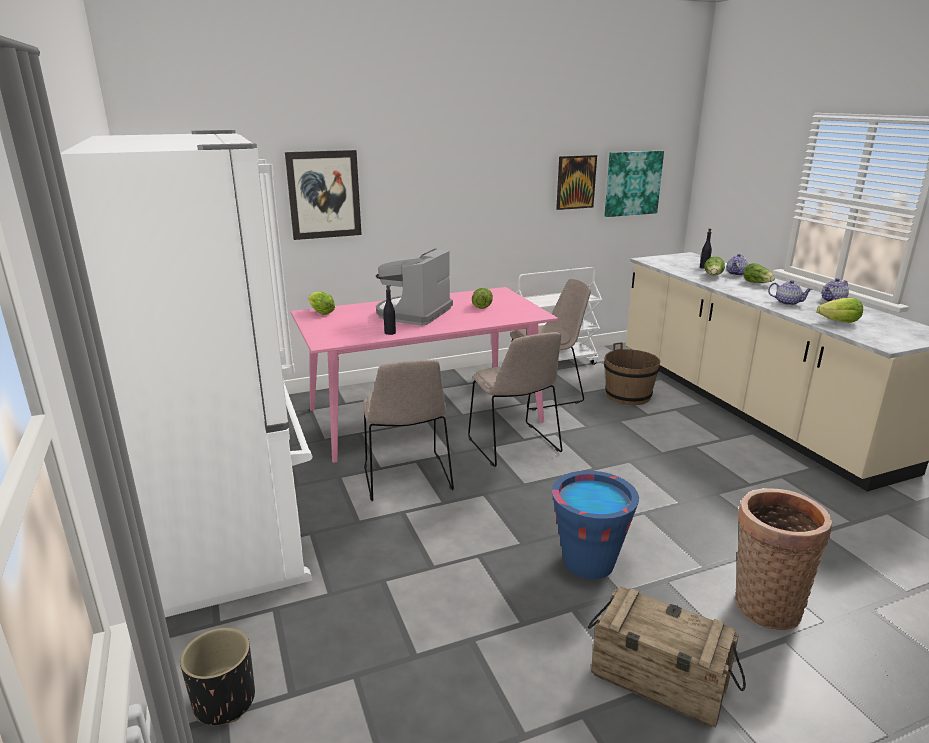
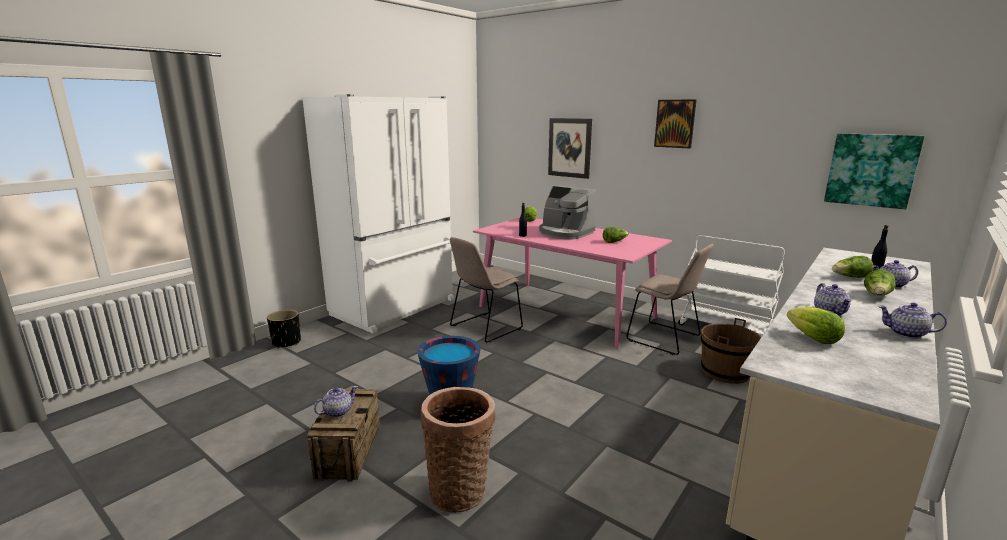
camera: 60 degrees right, 5 degrees down
coffee machine [376,248,453,326] -> coffee machine turned 135 degrees counterclockwise [539,186,596,240]
beige chair [468,332,562,467] -> none
picture [556,155,597,210] -> picture moved to [654,100,697,148]
none -> teapot [314,386,358,418]

